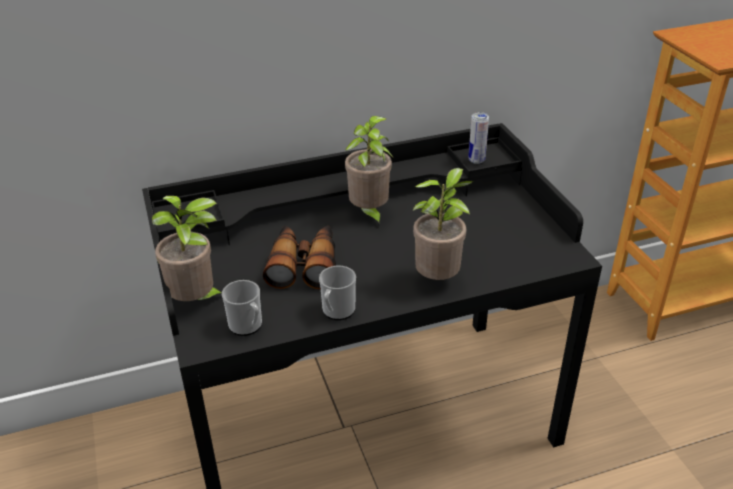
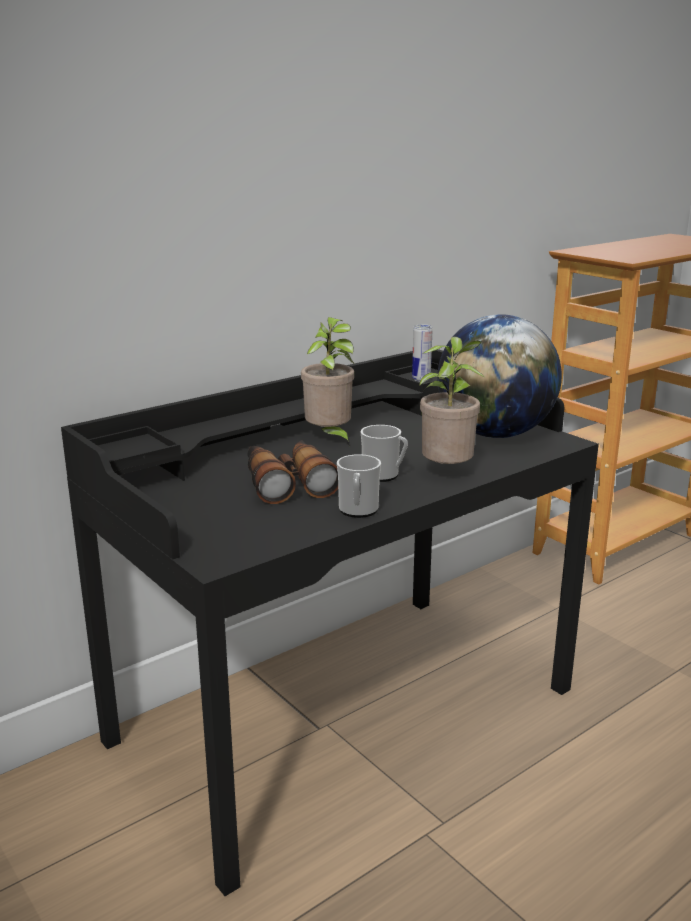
camera: 20 degrees left, 15 degrees down
potted plant [152,196,222,301] -> none
mug [222,280,262,336] -> mug moved to [361,425,408,482]
none -> globe [437,314,562,438]

